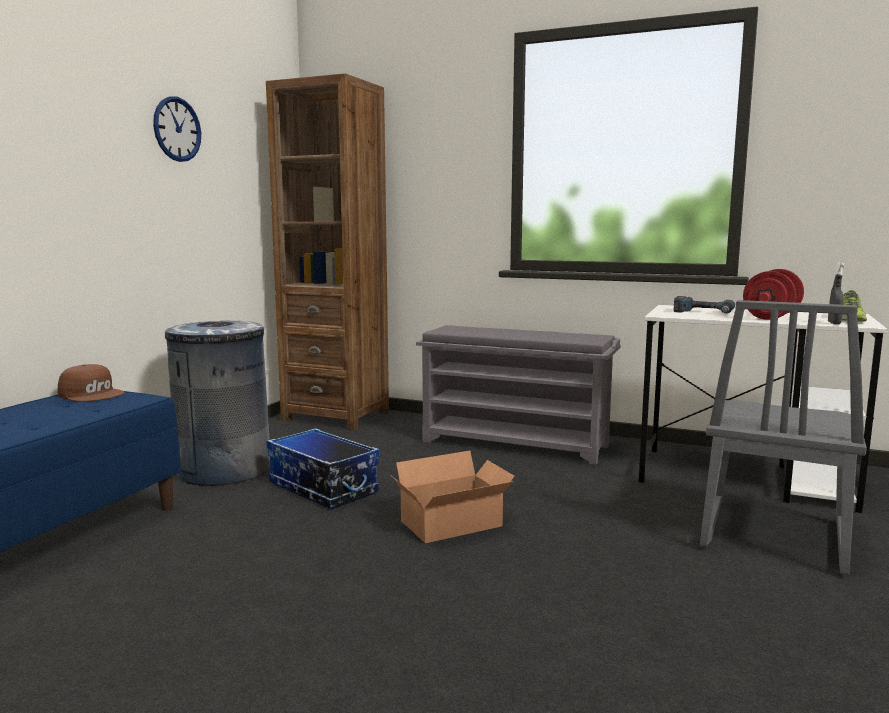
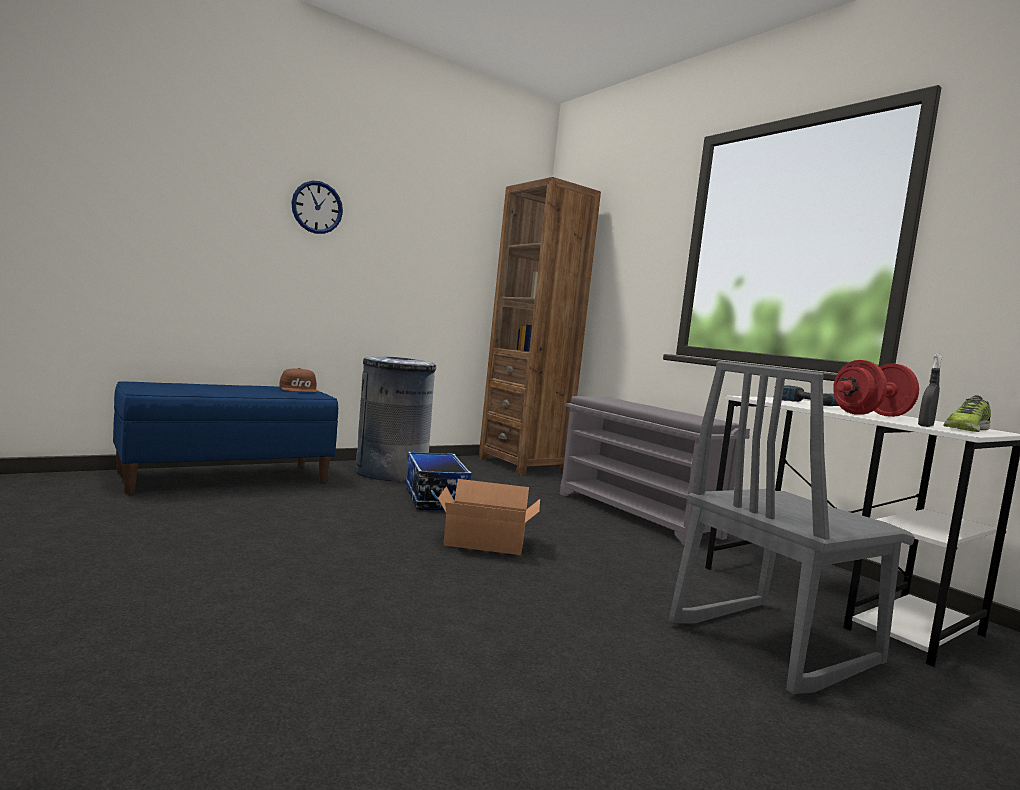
camera: 30 degrees right, 5 degrees down
wall clock [153,97,201,162] -> wall clock moved to [291,181,343,234]

